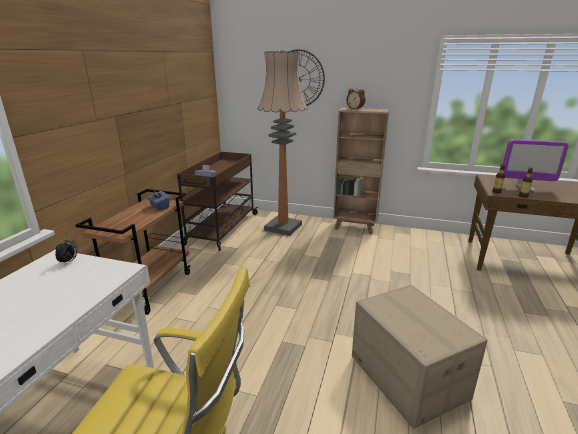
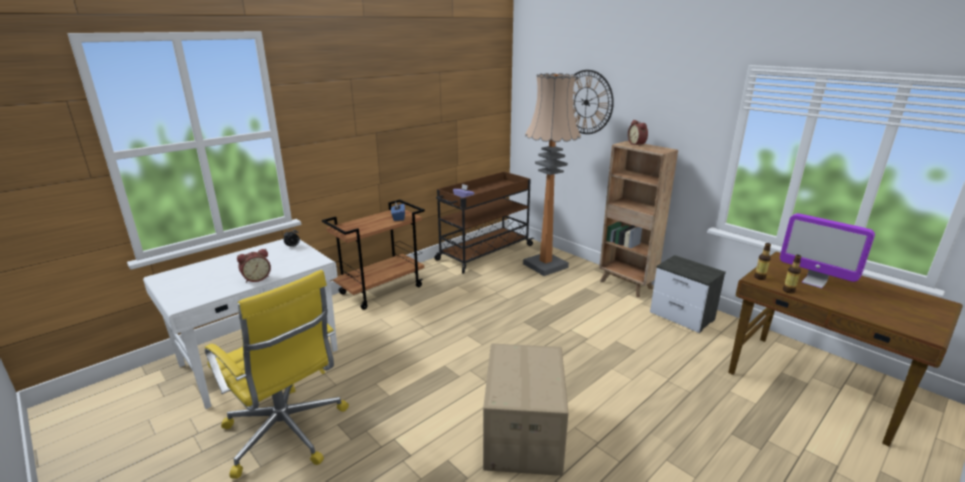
camera: 30 degrees right, 0 degrees up
none -> alarm clock [237,249,271,283]
none -> nightstand [650,255,726,333]

